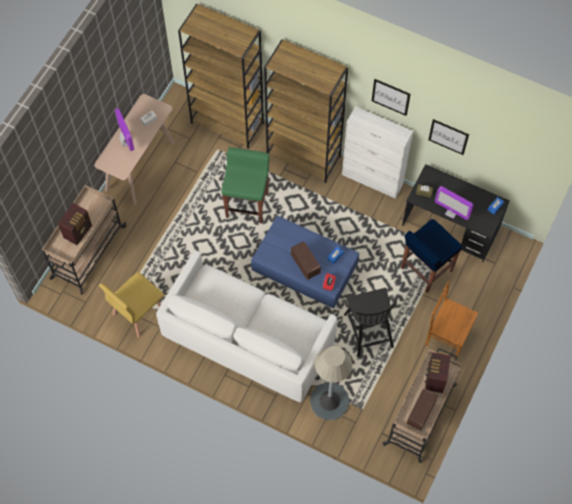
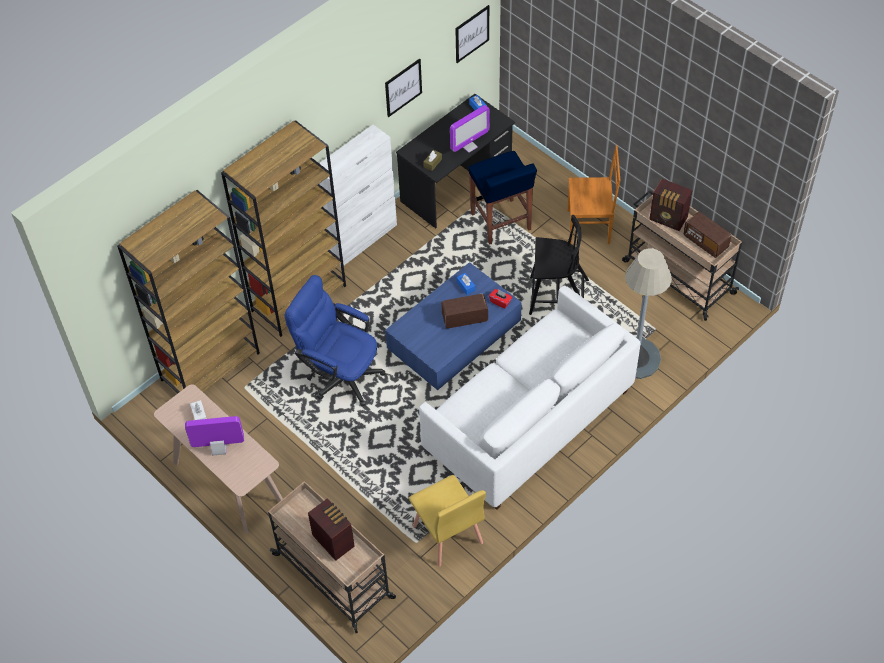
camera: 70 degrees left, 10 degrees down
green stool [221,147,269,223] -> blue office chair [285,275,386,406]
picture [372,79,411,116] -> picture moved to [455,5,489,63]
brown chair [426,281,478,358] -> brown chair turned 135 degrees counterclockwise [568,145,620,244]

